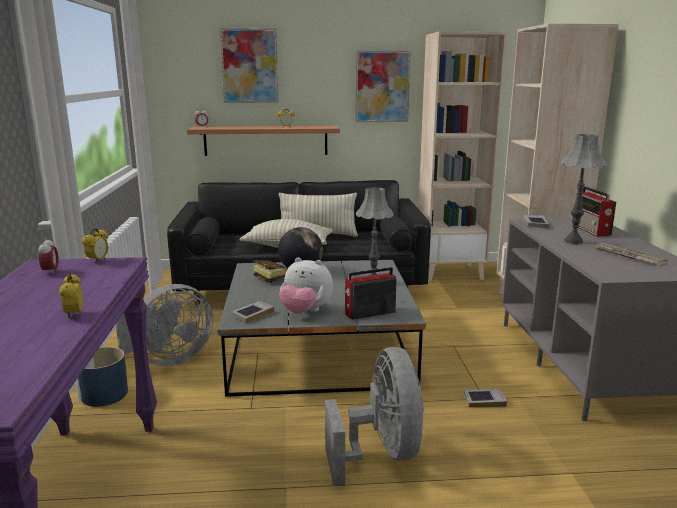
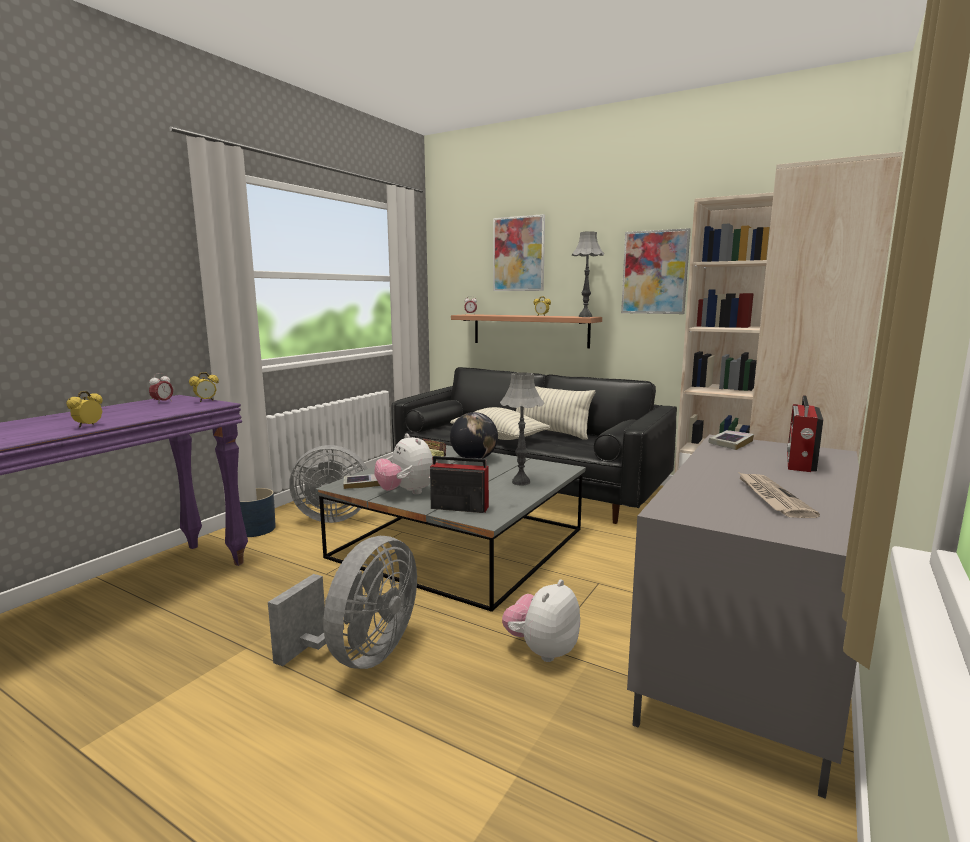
camera: 35 degrees right, 5 degrees down
book [464,389,507,407] -> plush toy [502,579,580,662]
grey table lamp [561,134,607,245] -> grey table lamp moved to [572,231,604,317]

